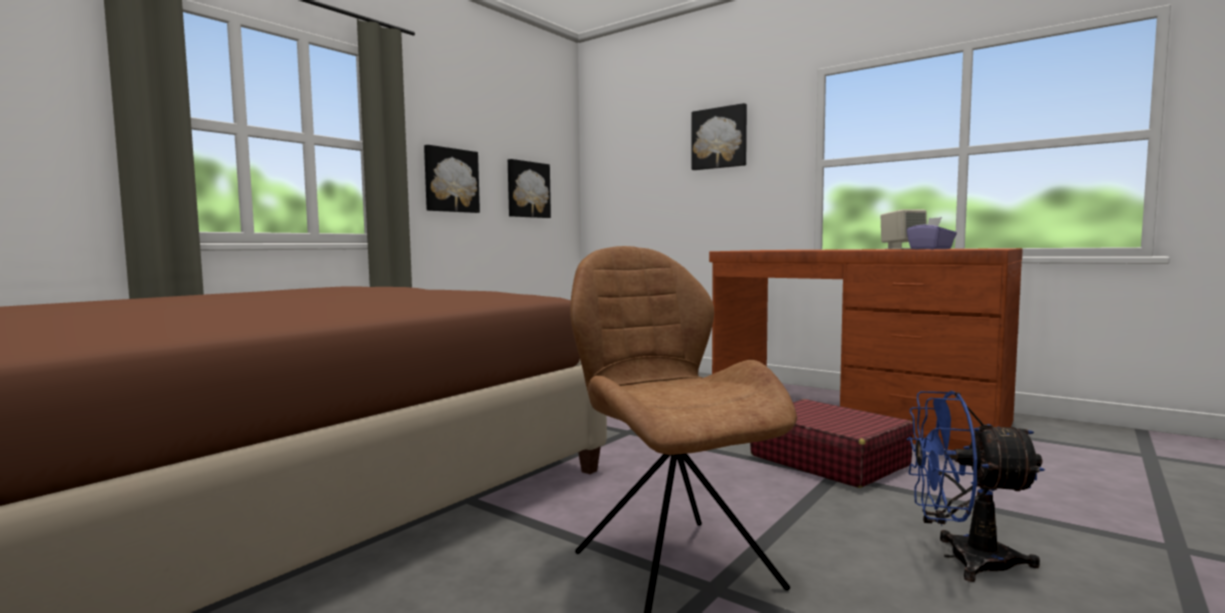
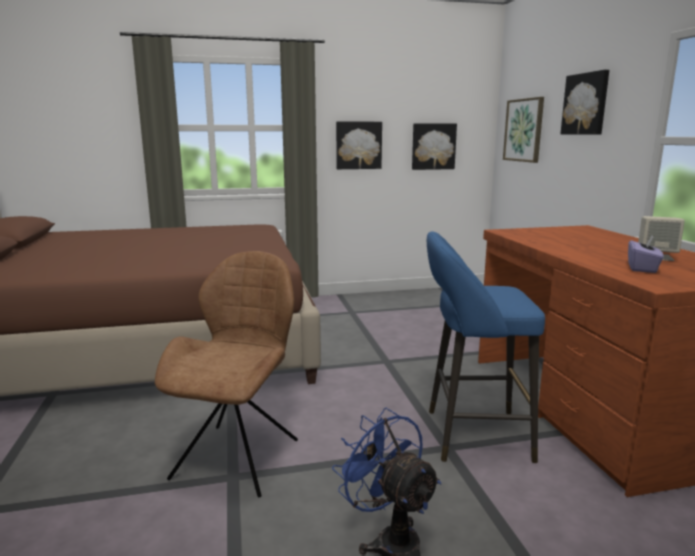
camera: 40 degrees right, 10 degrees up
red suitcase [750,399,914,488] -> blue stool [427,231,545,463]
none -> picture [503,97,544,163]

